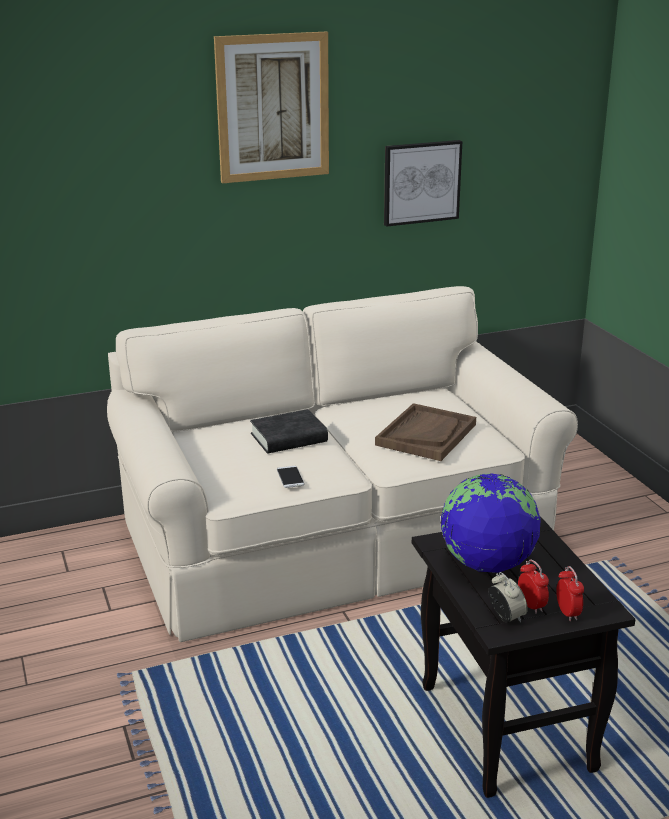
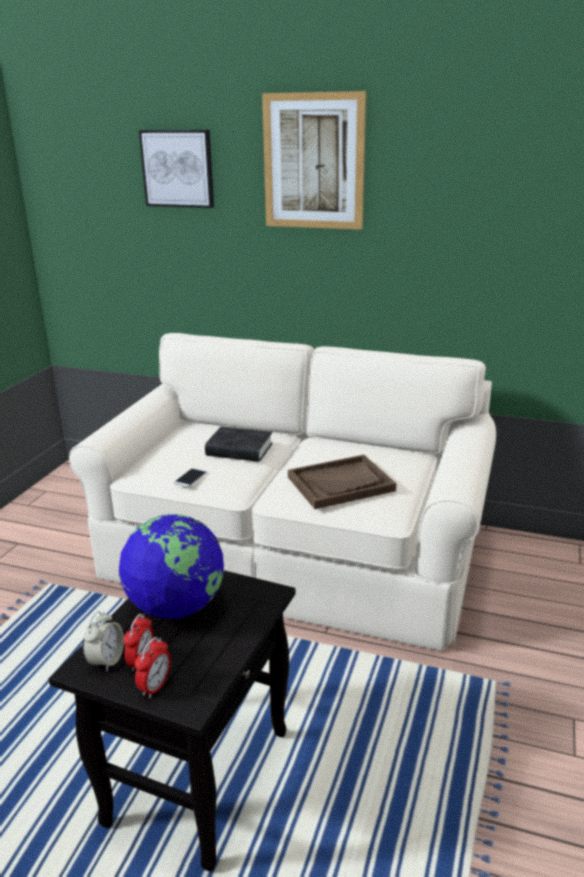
camera: 40 degrees right, 0 degrees up
picture [384,140,462,226] -> picture moved to [139,130,214,208]

